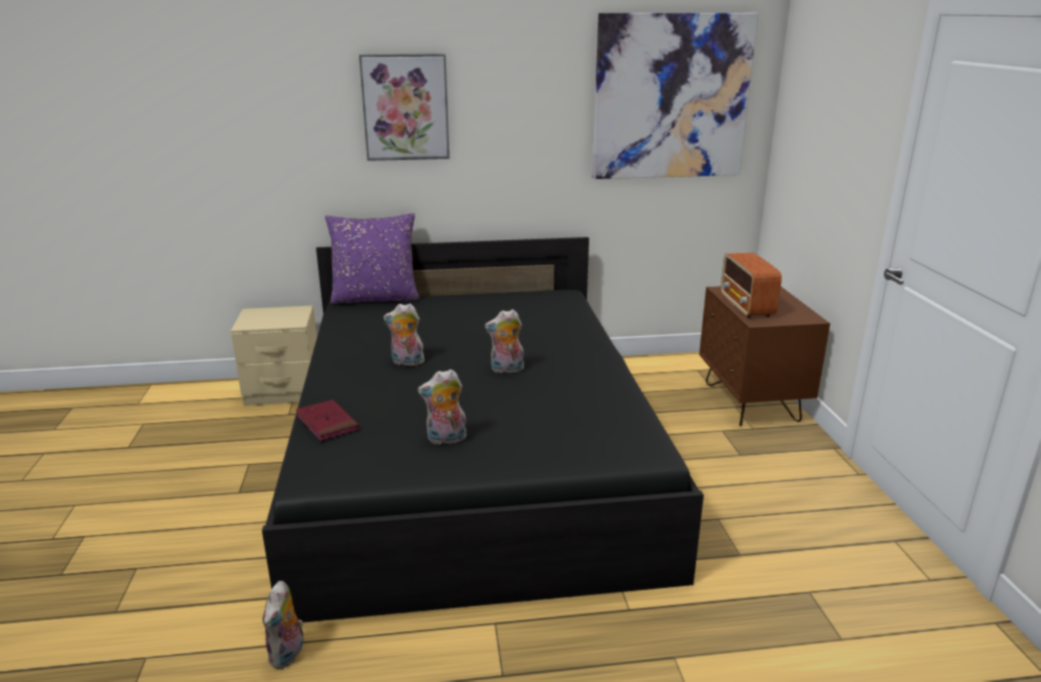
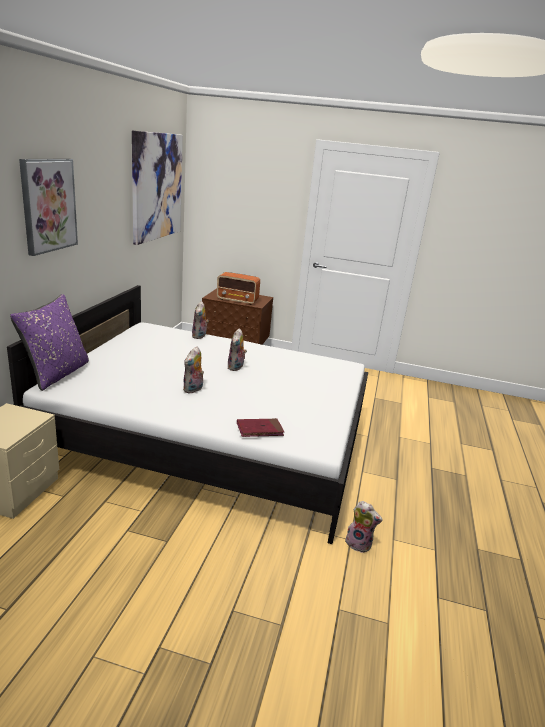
camera: 70 degrees left, 0 degrees up
black bed [262,237,704,622] -> white bed [7,285,368,544]
plush toy [418,369,467,445] -> plush toy moved to [192,301,209,339]

